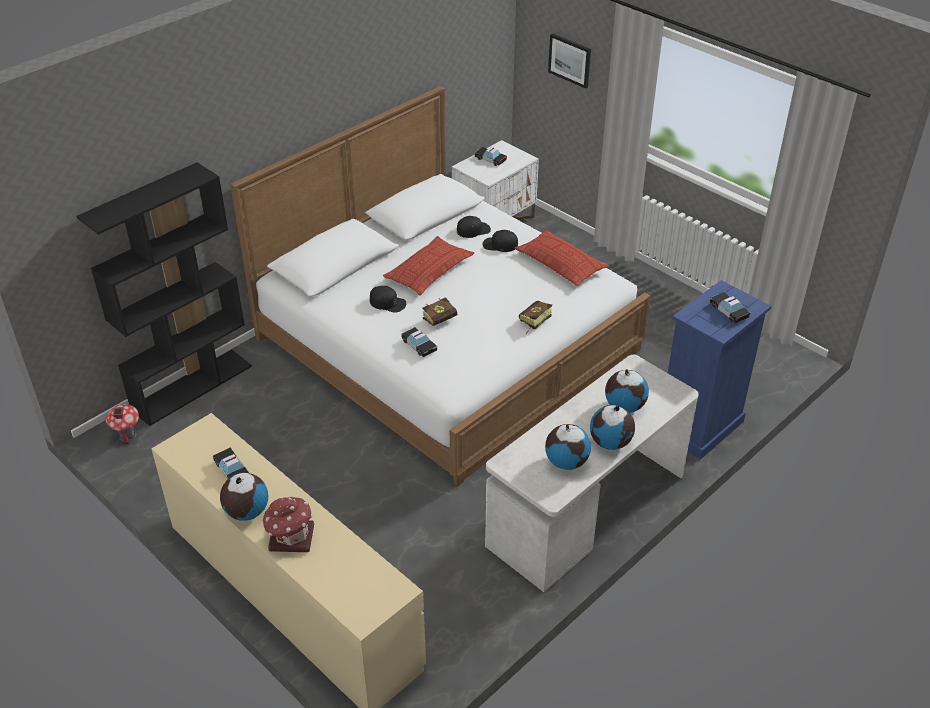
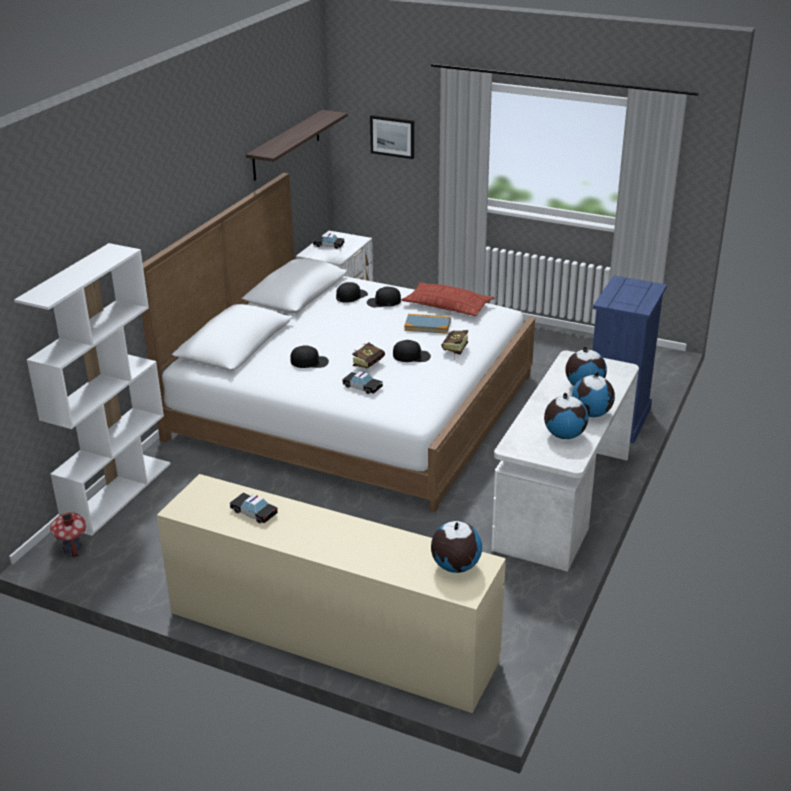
camera: 20 degrees left, 10 degrees down
black bookcase [76,162,252,426] -> white bookcase [14,243,171,536]
globe [220,473,268,521] -> globe moved to [431,521,482,573]
toy house [262,495,314,552] -> none
pillow [383,236,474,295] -> none
toy car [710,292,750,323] -> none
none -> shelf [246,110,348,181]
none -> black cap [393,340,431,362]
none -> book [404,314,451,334]

